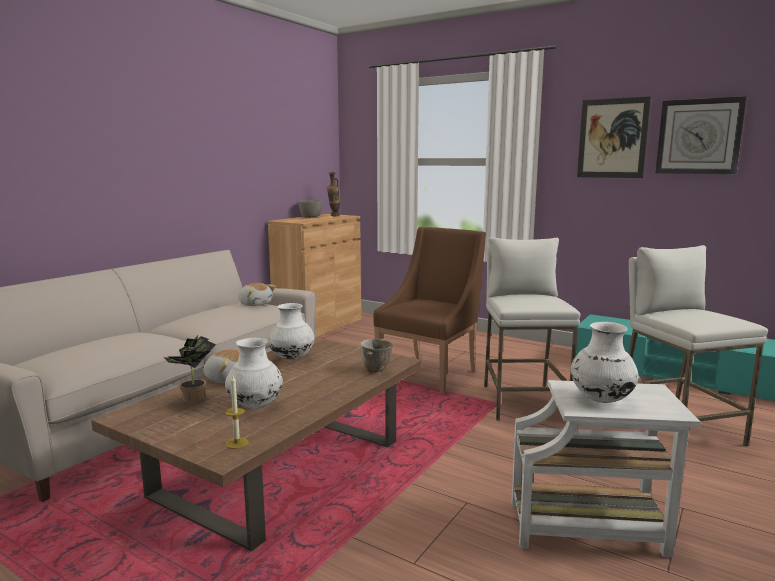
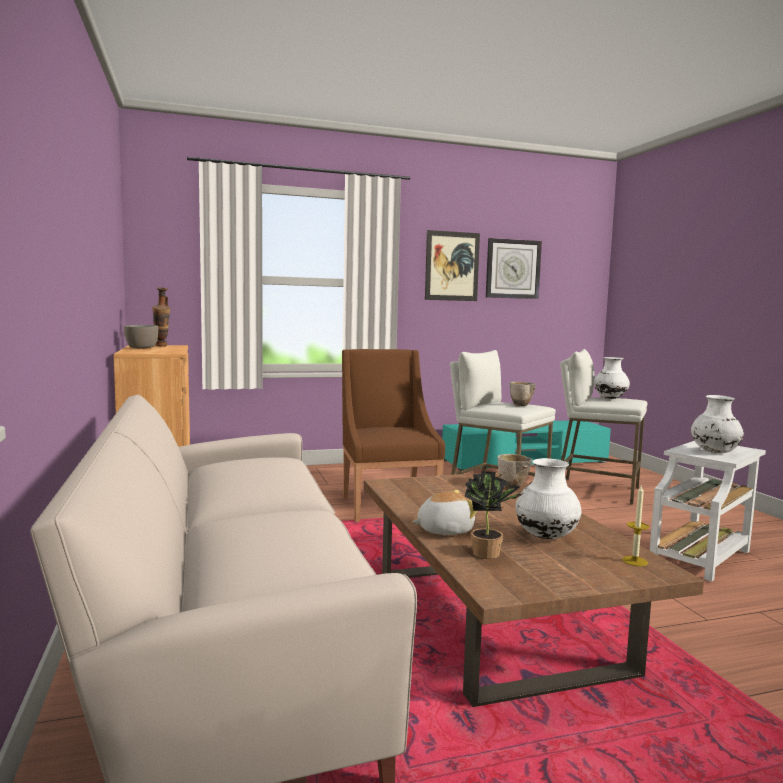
camera: 50 degrees left, 5 degrees down
plush toy [238,283,276,306] -> none
white vase [268,303,314,360] -> white vase moved to [594,357,630,399]
none -> bowl [509,382,536,406]

